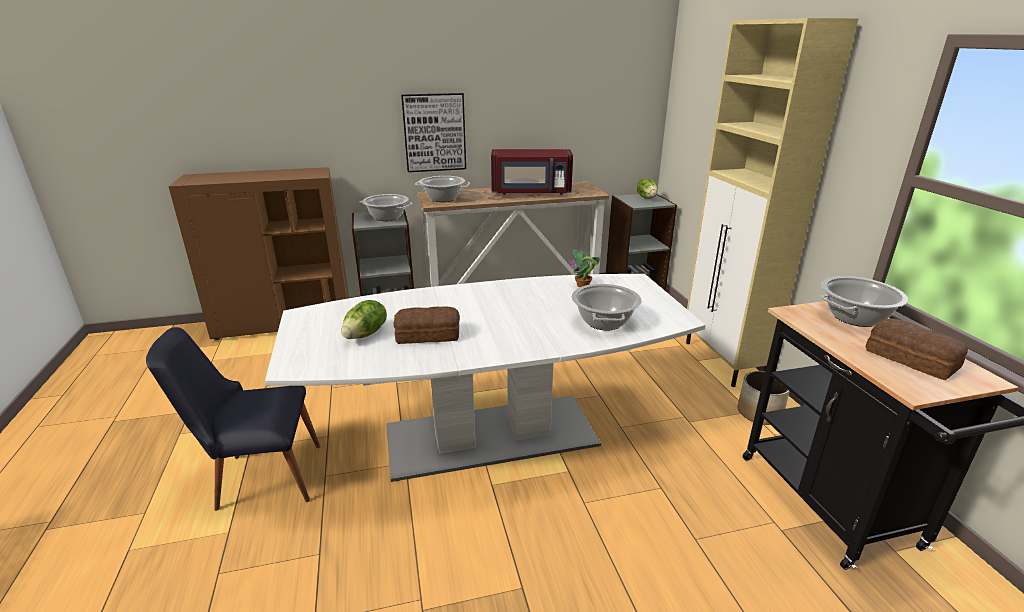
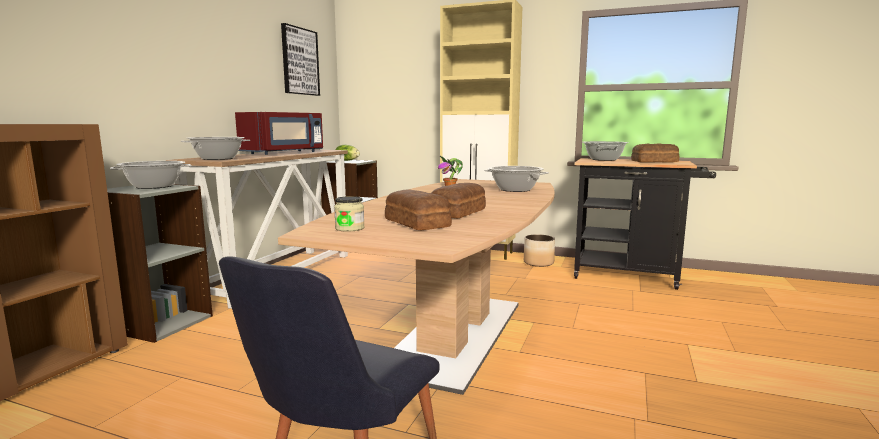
camera: 55 degrees left, 15 degrees down
white dining table [265,274,705,482] -> brown dining table [278,179,555,395]
lettuce [341,300,387,339] -> bread [385,189,452,230]
picture [401,93,466,172] -> picture moved to [281,23,320,96]
none -> jar [334,196,365,232]

